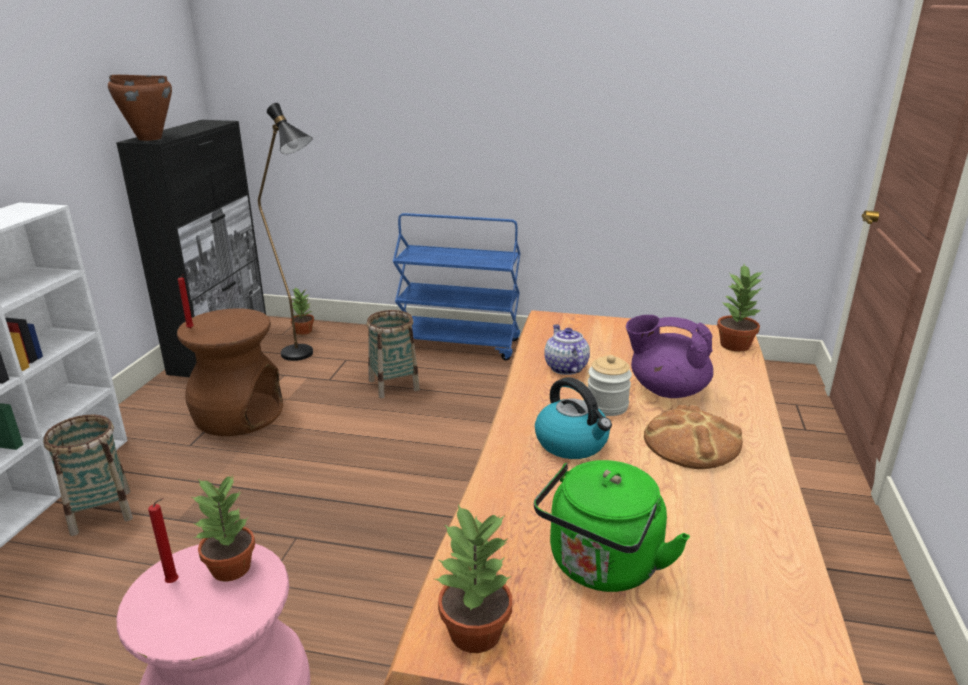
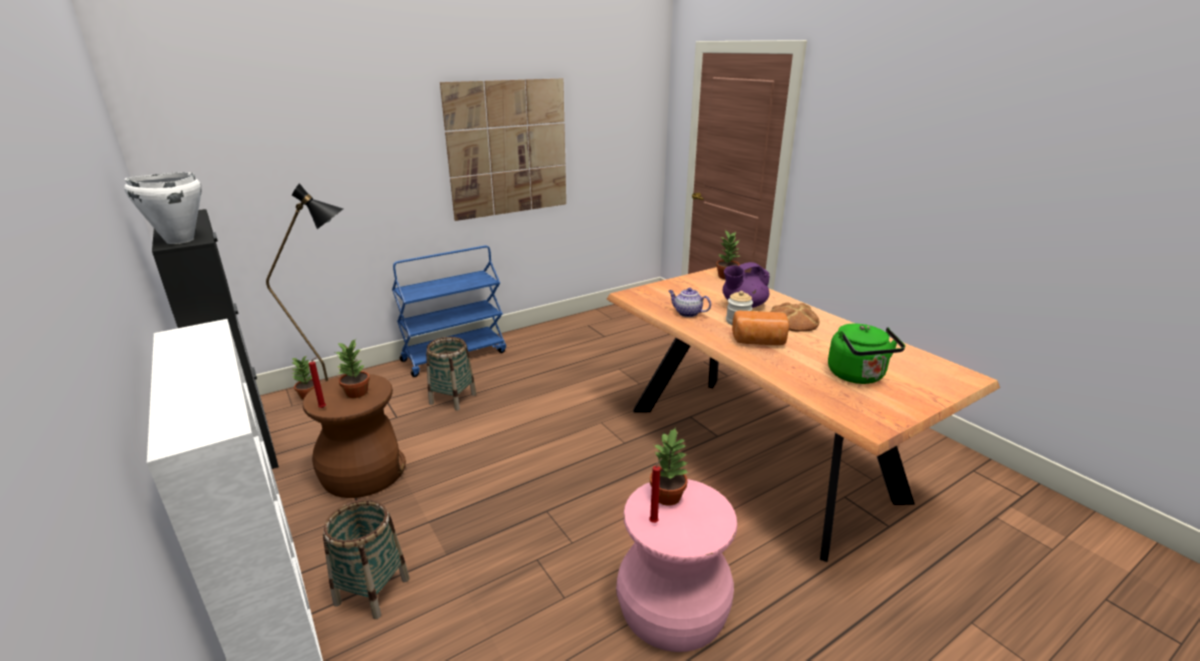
camera: 45 degrees left, 0 degrees up
brown cooking pot [108,75,172,141] -> white cooking pot [124,172,201,244]
potted plant [435,504,512,653] -> potted plant moved to [335,339,370,398]
kettle [535,377,612,459] -> bread [732,311,789,345]
none -> picture [440,79,566,221]

